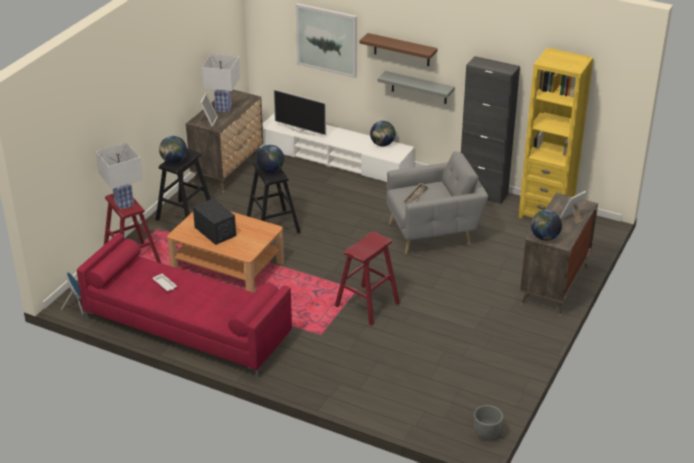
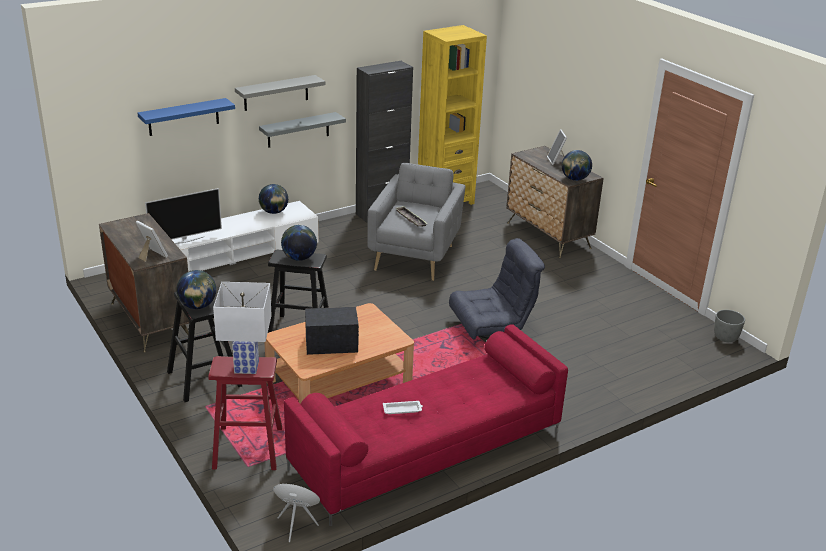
camera: 60 degrees left, 5 degrees down
white table lamp [202,54,240,112] -> none
picture [296,3,357,78] -> blue shelf [138,98,235,136]
red stool [335,232,400,326] -> grey armchair [449,238,545,340]
brown shelf [360,33,437,66] -> grey shelf [235,75,325,111]

